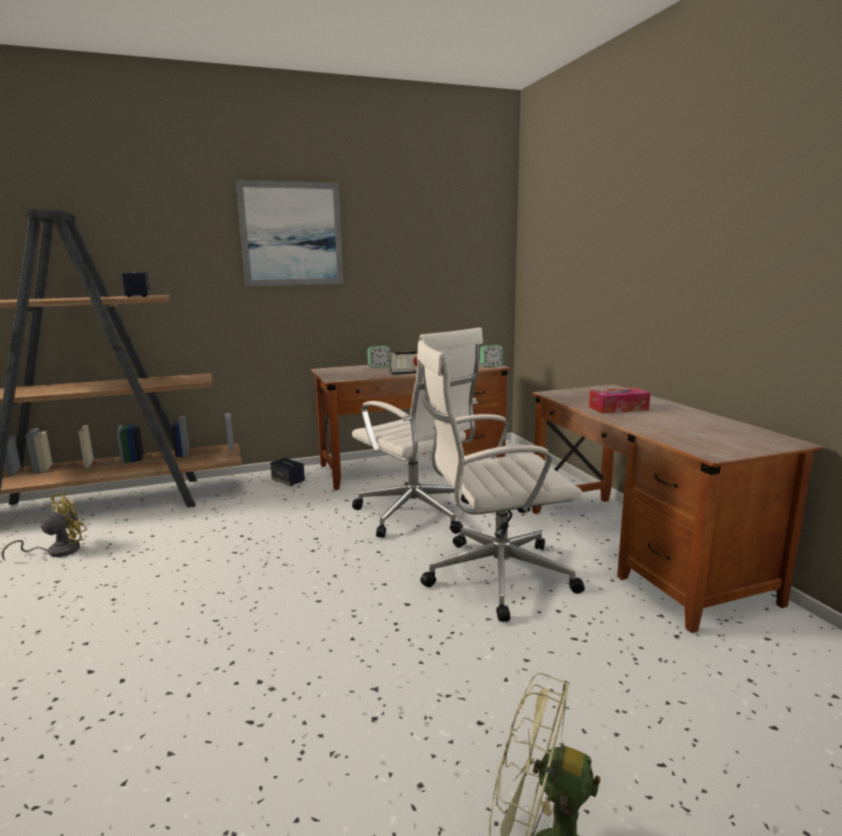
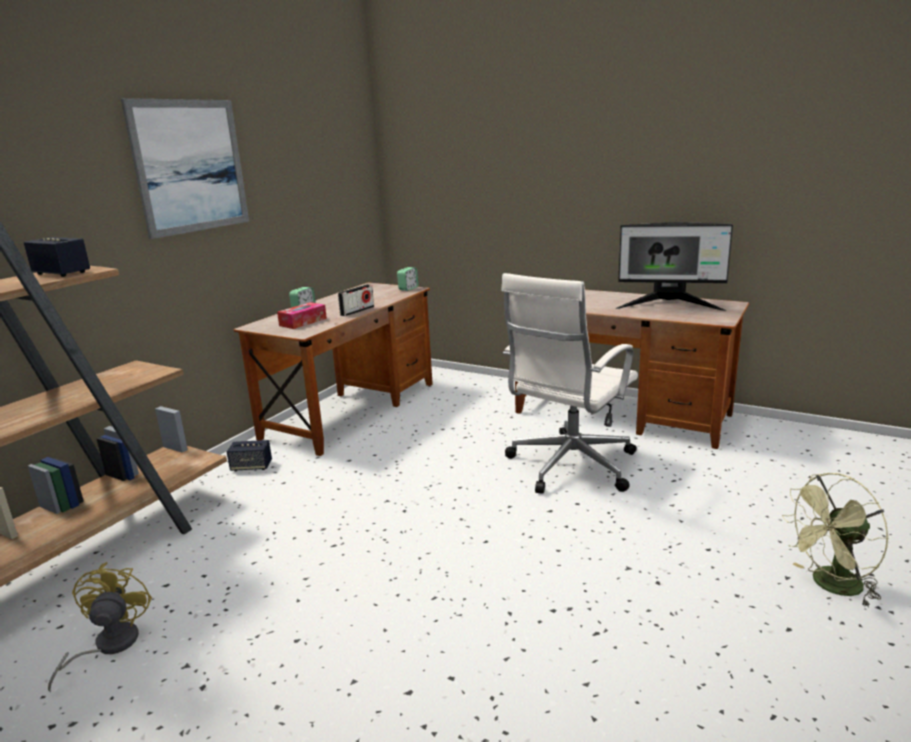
camera: 40 degrees left, 5 degrees up
white office chair [352,328,483,538] -> none
tissue box [589,388,650,414] -> tissue box moved to [277,302,327,329]
none -> monitor [615,222,733,311]

